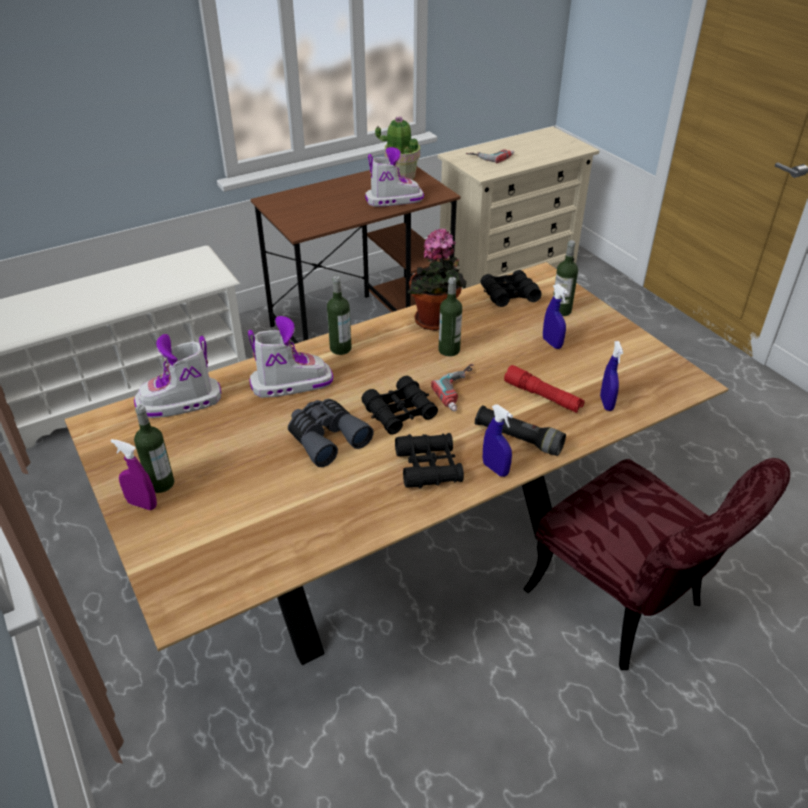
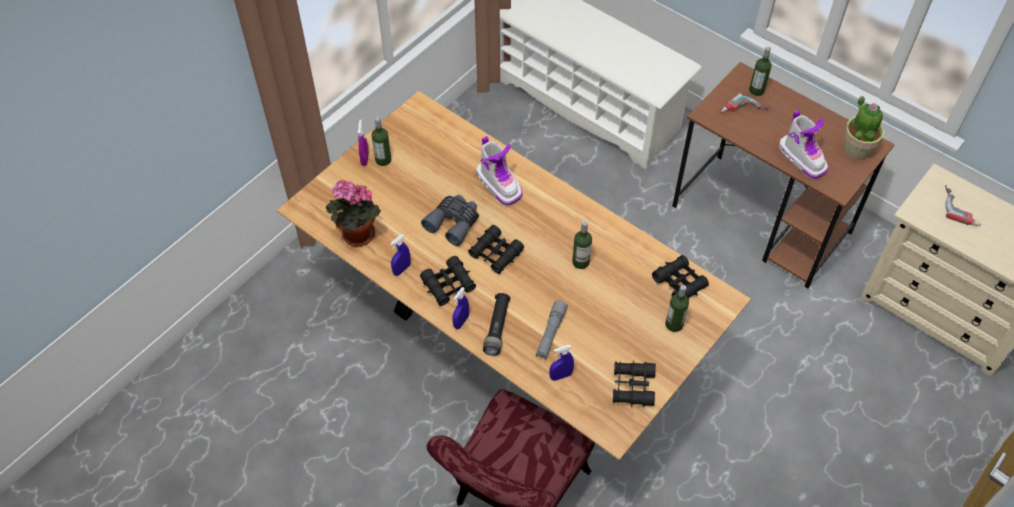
camera: 70 degrees right, 15 degrees up
boot [134,334,221,418] -> none
bottle [327,276,352,355] -> bottle moved to [749,47,772,96]
potted plant [408,229,467,331] -> potted plant moved to [326,179,381,246]
power drill [431,364,474,411] -> power drill moved to [721,93,773,113]
red flashlight [504,365,584,413] -> grey flashlight [536,300,568,360]
blue spray bottle [543,284,569,349] -> blue spray bottle moved to [390,235,411,276]
none -> black binoculars [613,361,656,407]

